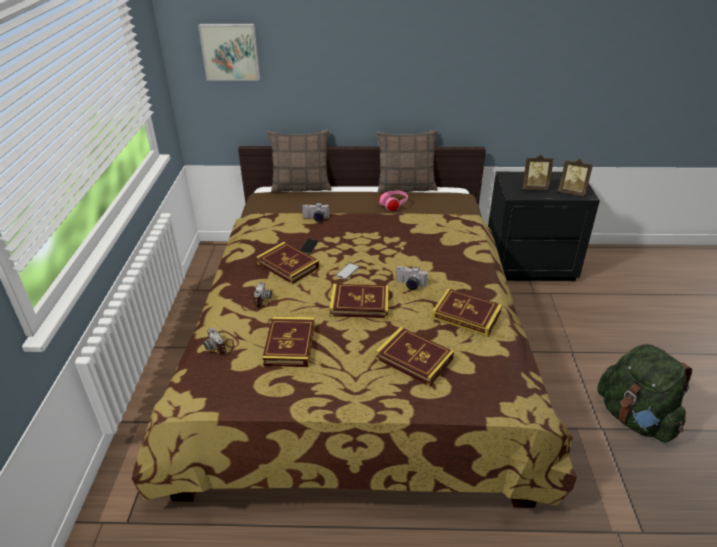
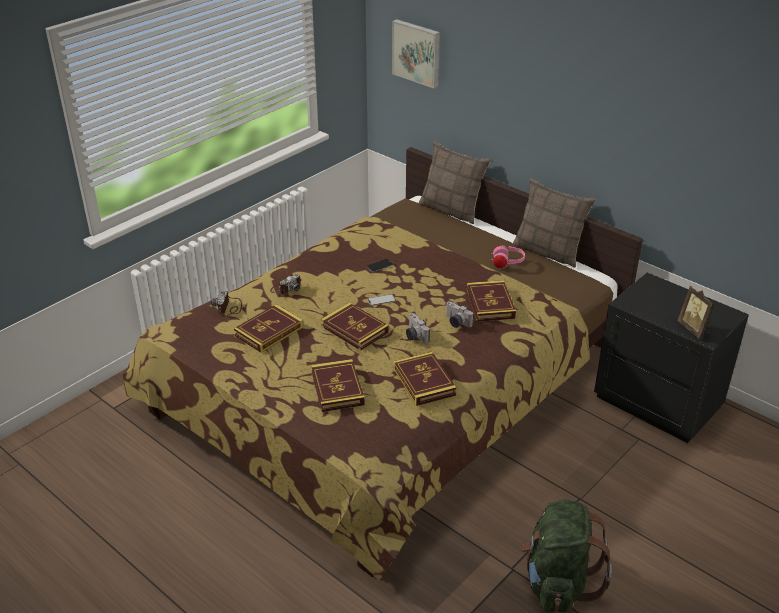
camera: 40 degrees right, 0 degrees up
book [256,242,319,284] -> book moved to [467,280,516,322]
camera [302,203,329,222] -> camera moved to [446,301,474,328]
picture frame [522,154,554,190] -> none

